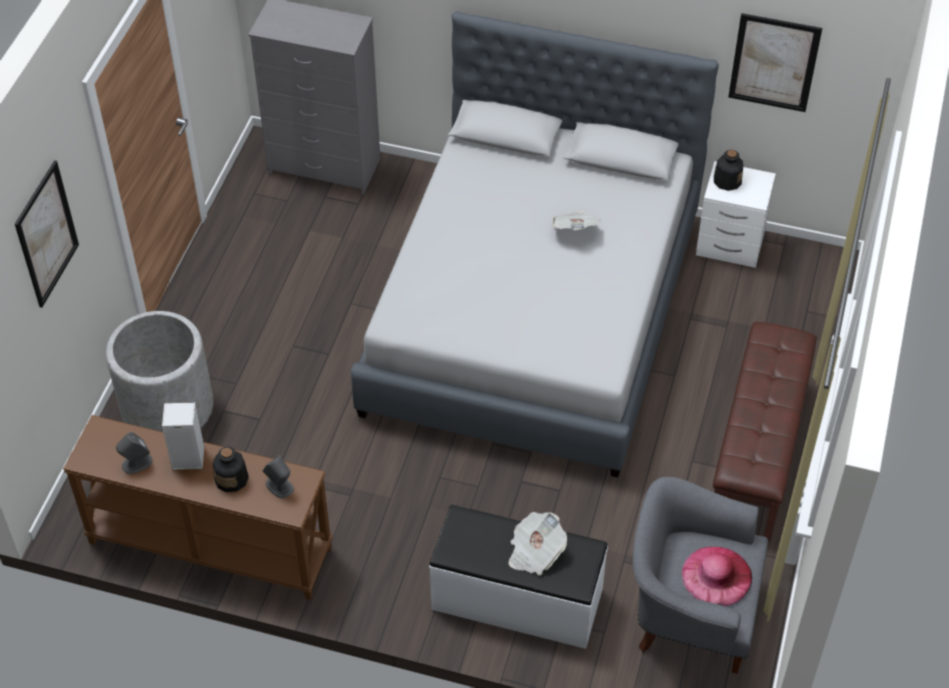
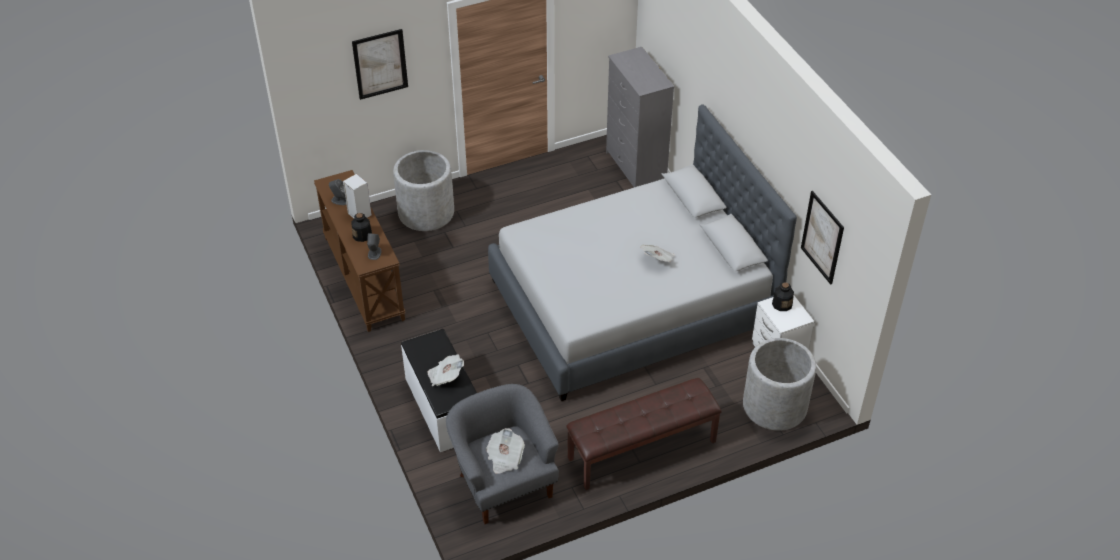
camera: 50 degrees right, 5 degrees down
pink hat [682,546,752,606] -> newspaper [486,428,525,474]
none -> grey planter [743,338,816,431]

